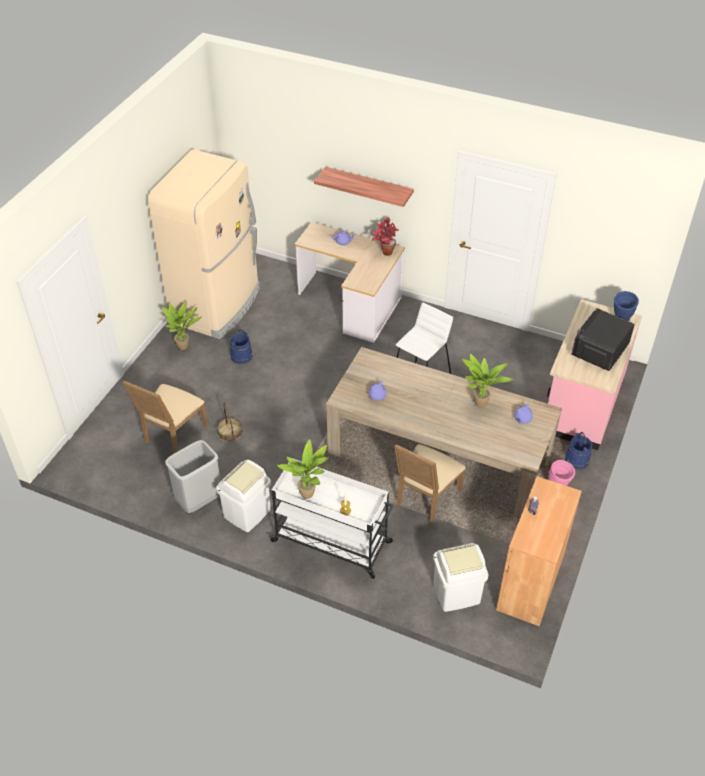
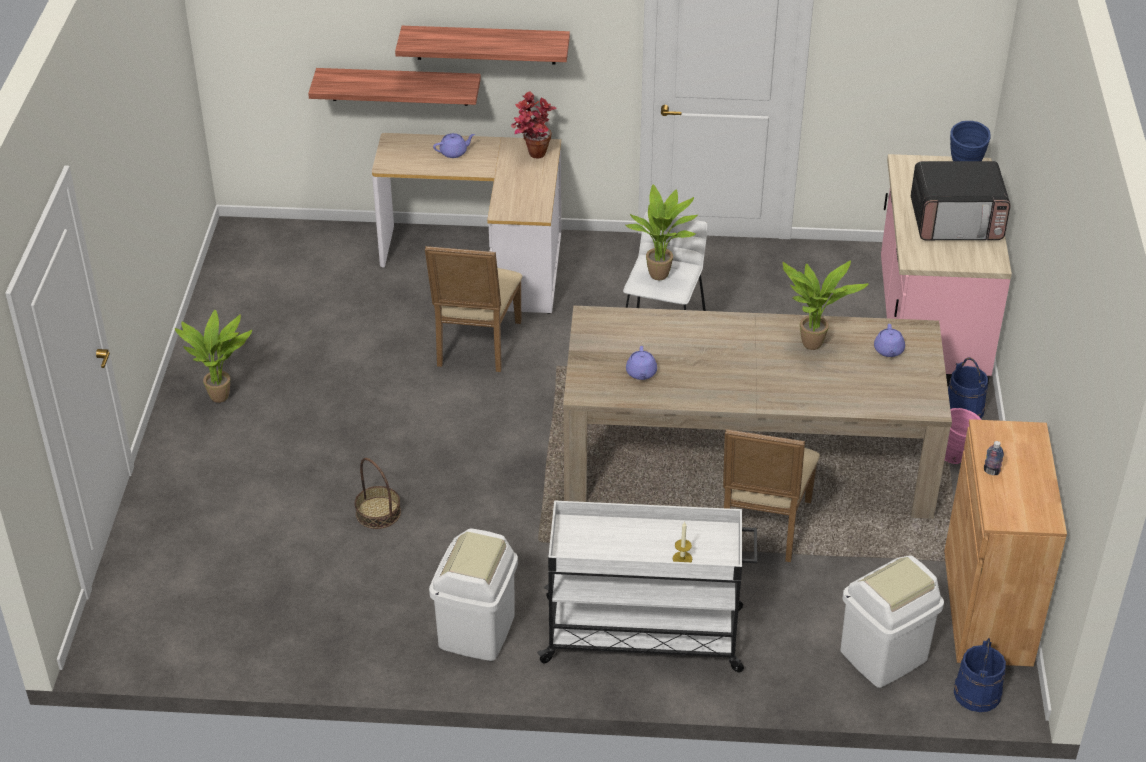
camera: 20 degrees left, 5 degrees down
beige chair [123,380,208,453] -> beige chair moved to [425,246,522,372]
beige fridge [148,150,260,339] -> none
grey trash can [165,440,221,513] -> none
blue bucket [230,329,253,364] -> blue bucket moved to [954,638,1006,712]
potted plant [277,439,329,499] -> potted plant moved to [624,184,699,280]
microwave [571,308,635,371] -> microwave turned 105 degrees counterclockwise [911,161,1011,240]
none -> shelf [308,68,481,106]

